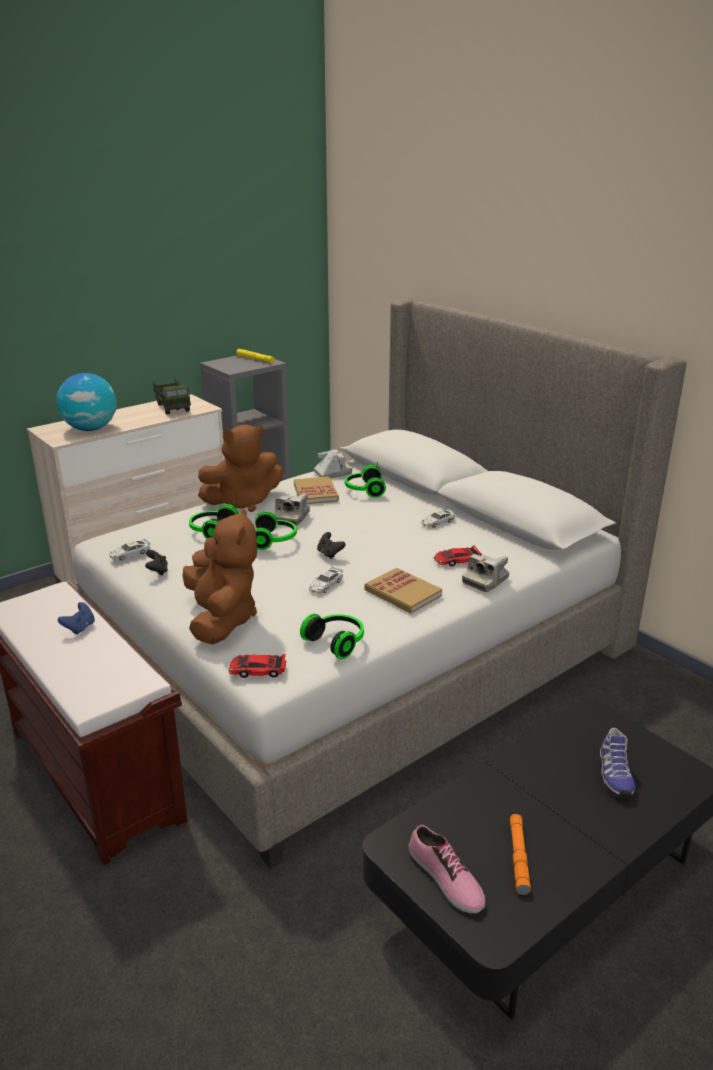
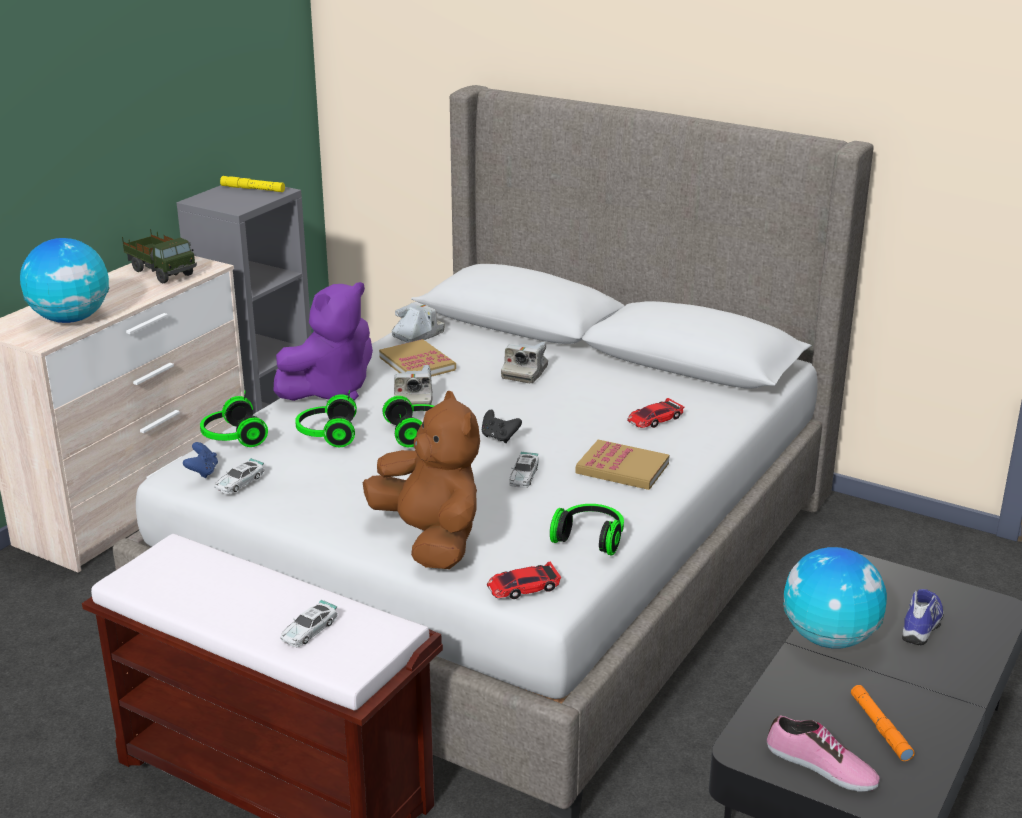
camera: 20 degrees left, 0 degrees up
blue game controller [58,602,95,635] -> blue game controller moved to [183,442,218,478]
black game controller [145,550,168,576] -> none
brown plush toy [198,424,283,512] -> purple plush toy [273,282,373,401]
headphones [345,462,386,498] -> headphones moved to [200,391,268,447]
toy car [421,509,456,528] -> toy car moved to [280,599,338,647]
camera [462,554,510,592] -> camera moved to [501,342,548,383]
shoe [600,728,635,798] -> shoe turned 135 degrees counterclockwise [902,589,944,645]
none -> globe [783,547,887,648]

